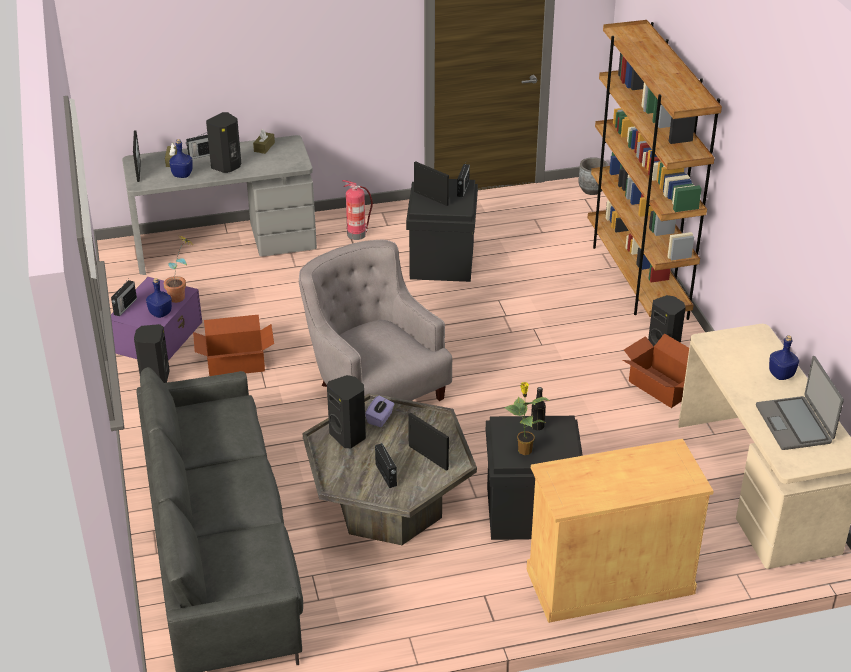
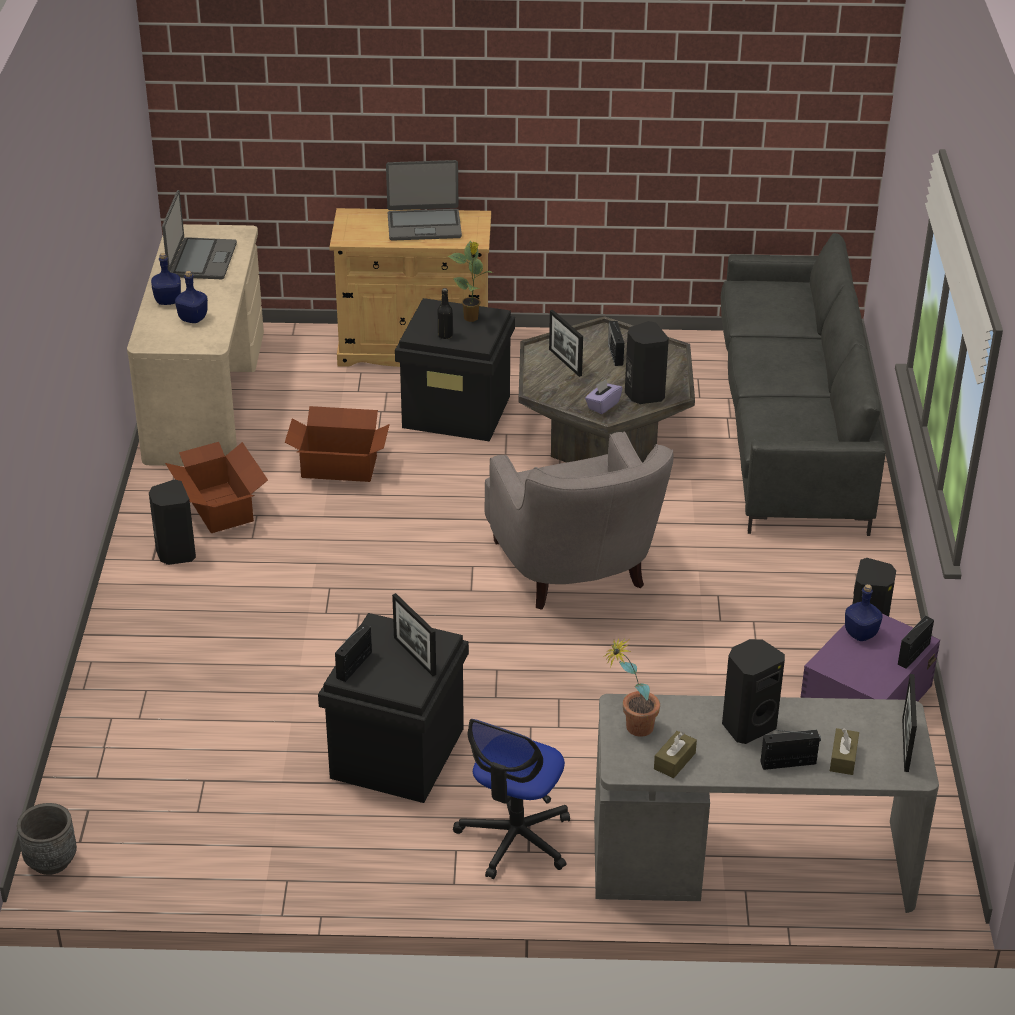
camera: 165 degrees left, 0 degrees up
potted plant [164,236,190,303] -> potted plant moved to [603,639,660,737]
blue bottle [169,139,193,178] -> blue bottle moved to [175,271,208,323]
cardboard box [193,314,274,376] -> cardboard box moved to [285,406,390,482]
fire extinguisher [343,180,373,240] -> office chair [453,719,570,879]
brown bookcase [588,20,722,320] -> none
none -> laptop [386,160,462,241]

